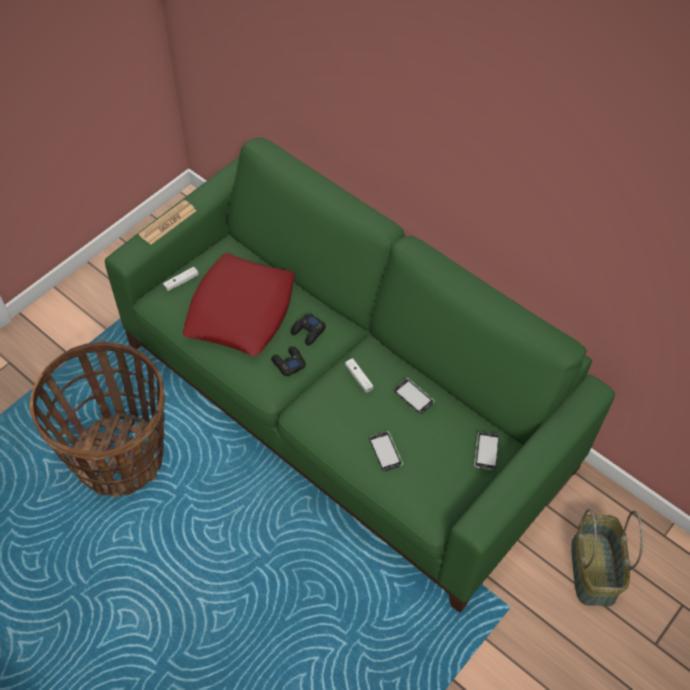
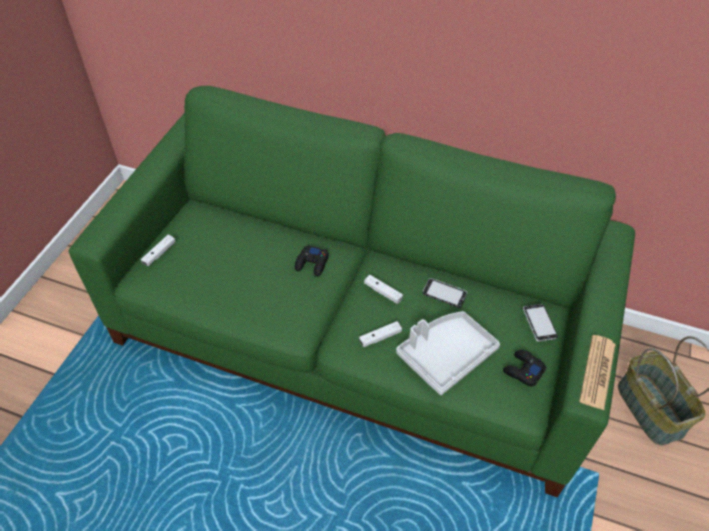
camera: 20 degrees left, 5 degrees down
basket [29,341,165,497] -> none
newspaper [138,200,196,245] -> newspaper moved to [579,335,616,410]
red pillow [183,253,295,356] -> none
black game controller [271,347,306,377] -> black game controller moved to [503,350,547,386]
phone [369,431,403,471] -> grey tray [396,311,500,395]
none -> white game controller [359,321,402,347]

